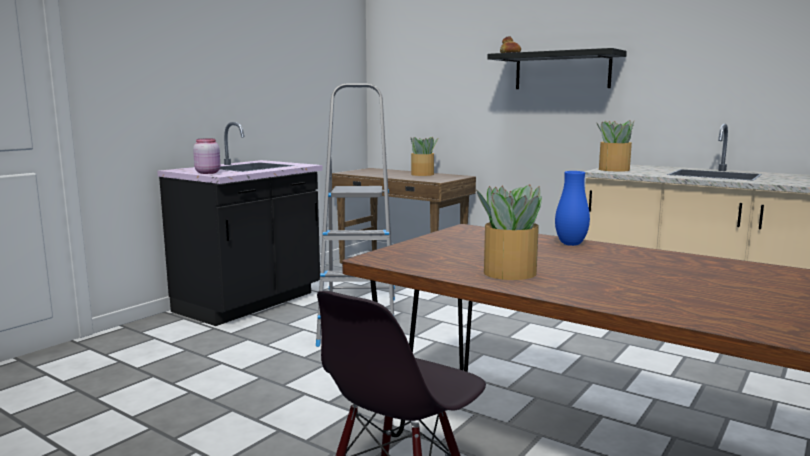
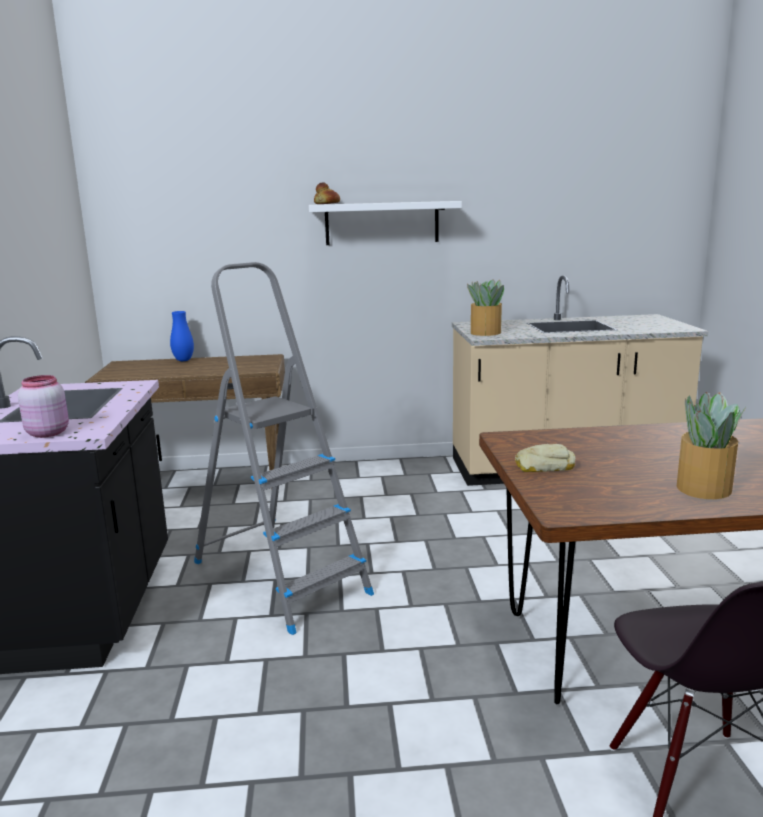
camera: 40 degrees left, 5 degrees up
potted plant [411,137,438,176] -> none
black shelf [488,48,627,89] -> white shelf [309,201,462,245]
blue vase [555,171,590,246] -> blue vase moved to [170,311,194,361]
none -> bread [515,444,575,472]

